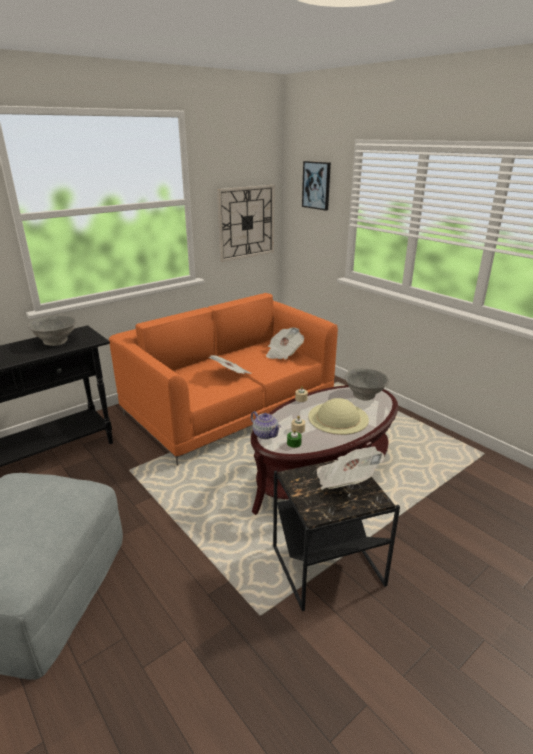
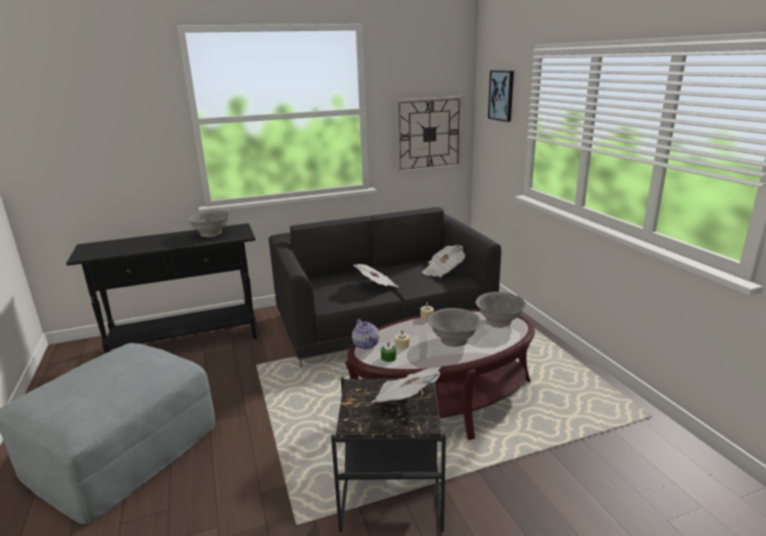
camera: 20 degrees right, 5 degrees down
orange sofa [109,293,338,465] -> black sofa [269,207,501,368]
beige hat [308,398,369,435] -> grey bowl [428,308,481,347]

